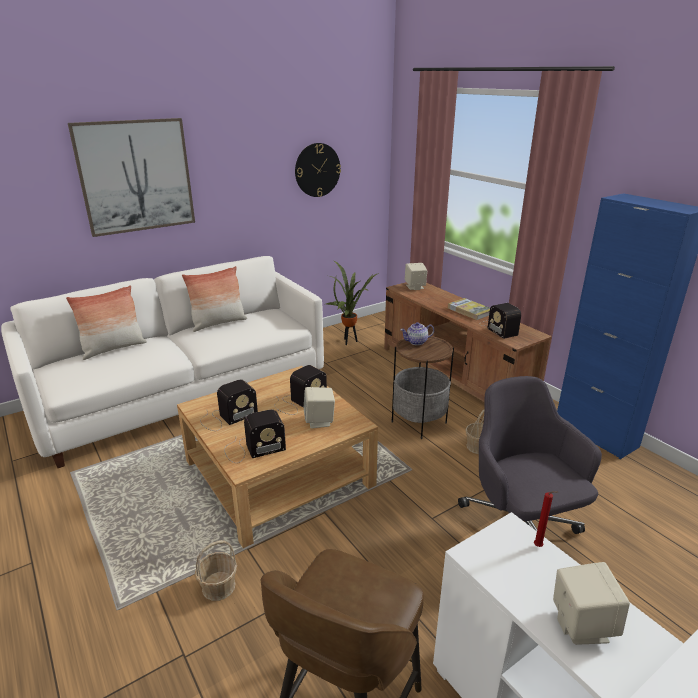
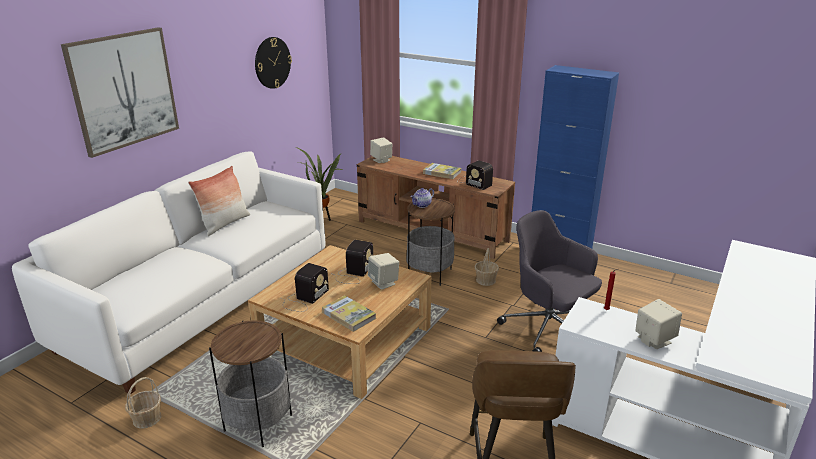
camera: 25 degrees left, 0 degrees up
pillow [66,285,147,360] -> none
basket [195,540,237,601] -> basket moved to [125,377,161,429]
radio [224,409,286,463] -> book [322,295,376,332]
none -> side table [209,320,292,447]

